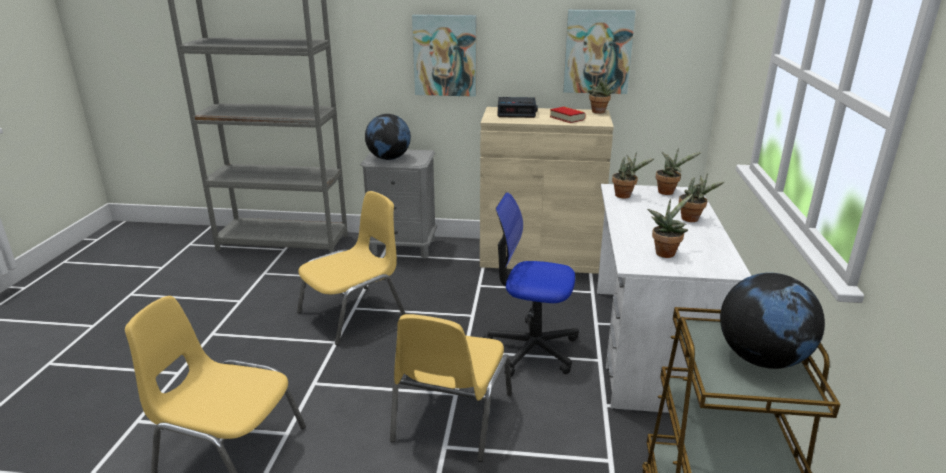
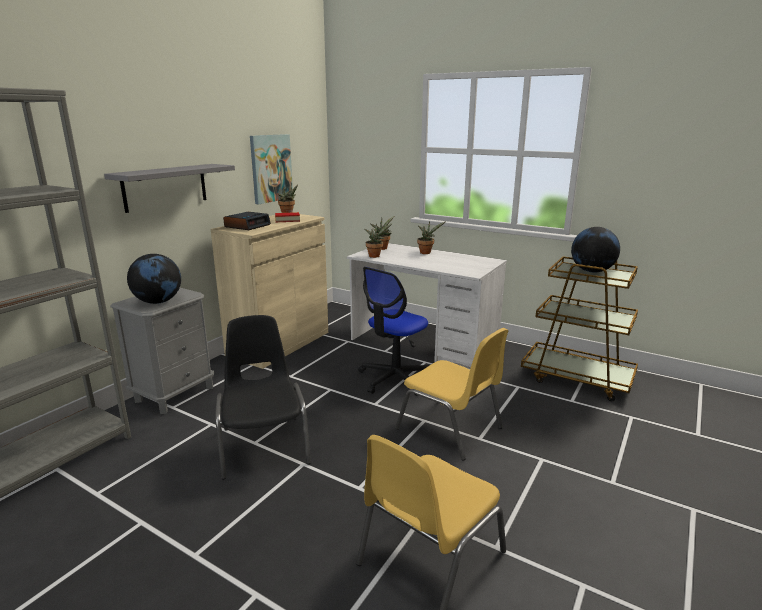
camera: 65 degrees left, 5 degrees down
yellow chair [297,191,405,345] -> black chair [215,315,311,479]
picture [412,15,476,97] -> grey shelf [104,164,235,213]
potted plant [647,194,693,258] -> none

